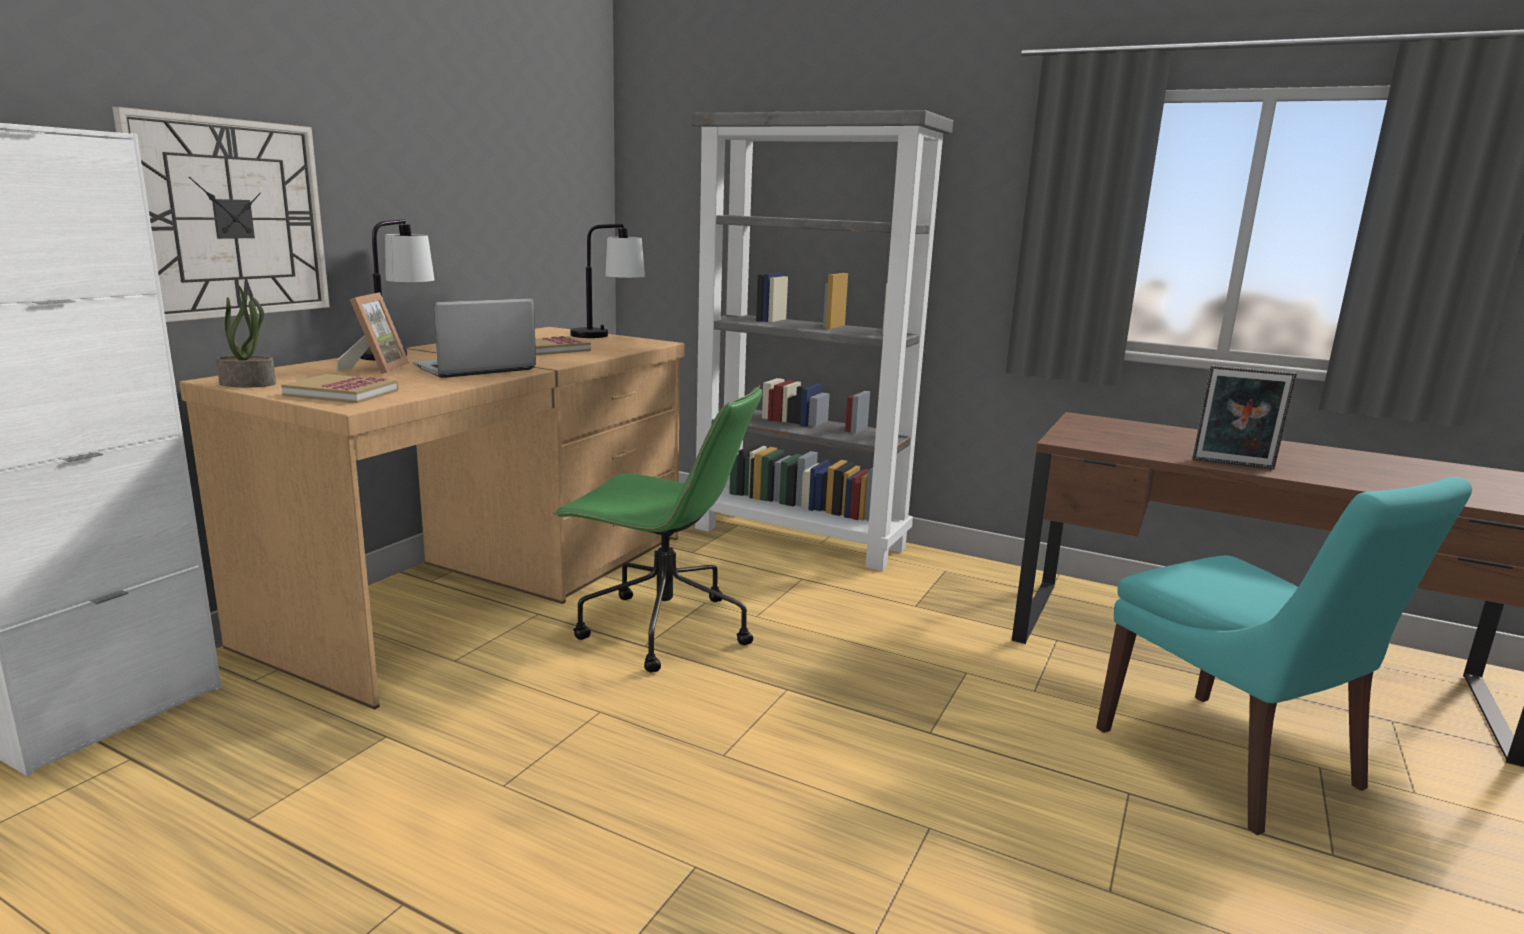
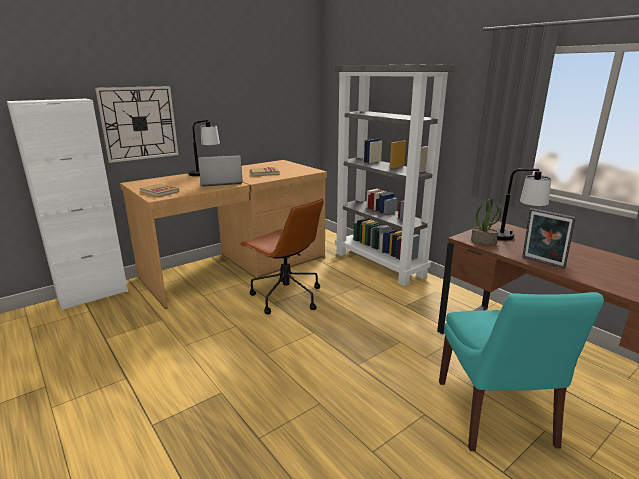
camera: 25 degrees right, 5 degrees up
potted plant [216,285,276,387] -> potted plant moved to [471,199,501,245]
picture frame [336,292,409,374] -> none
green office chair [553,386,762,672] -> brown office chair [239,198,324,314]
table lamp [570,224,645,338] -> table lamp moved to [494,168,551,240]

